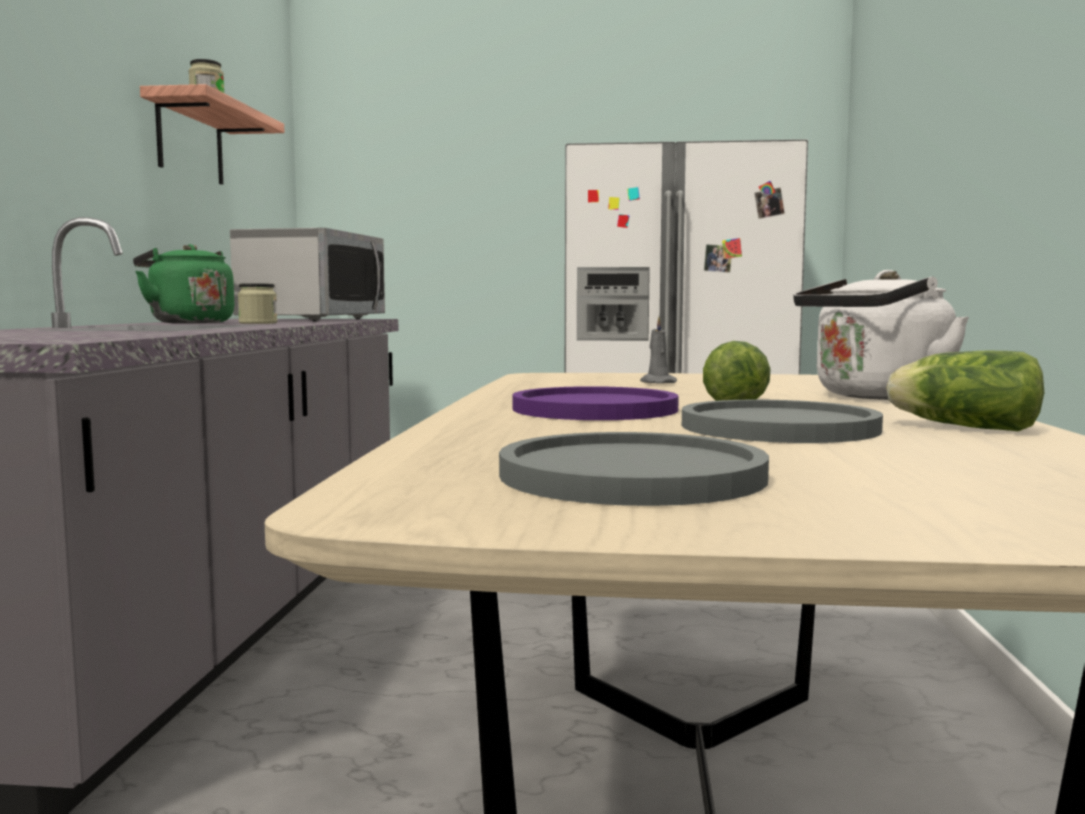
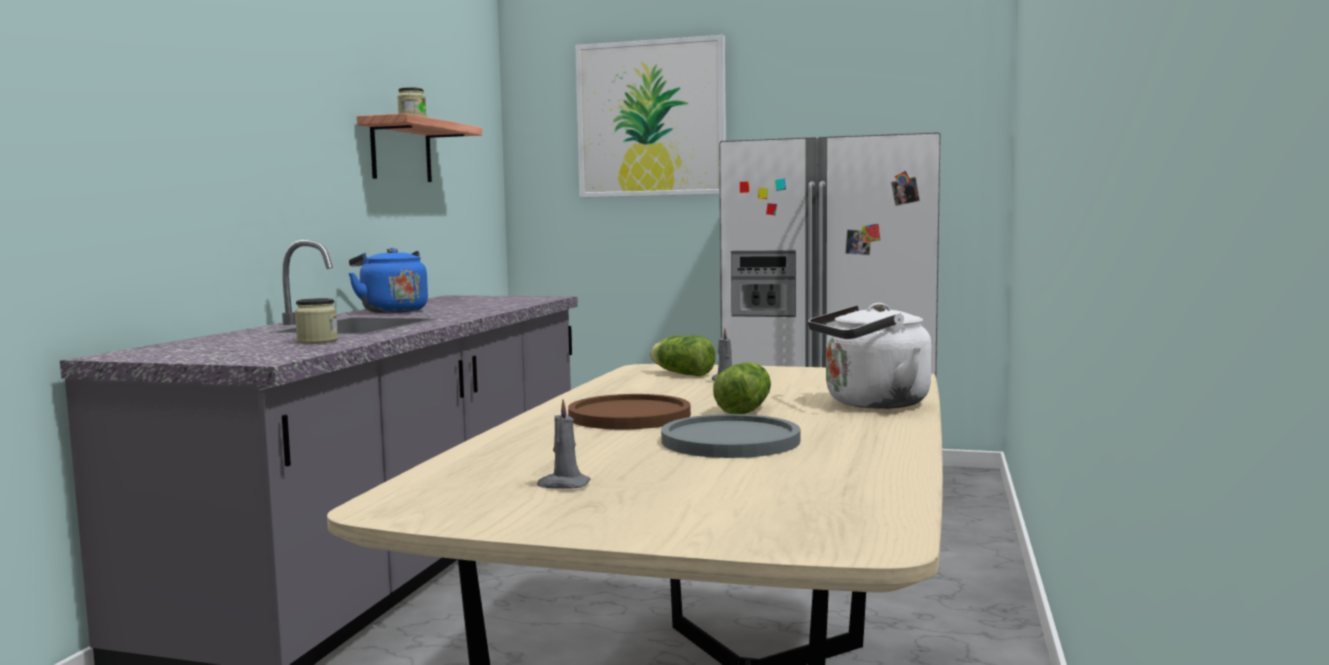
camera: 10 degrees right, 0 degrees up
green kettle [133,244,234,323] -> blue kettle [348,248,428,313]
microwave [230,228,385,322] -> none
jar [238,283,277,324] -> jar moved to [295,298,338,344]
grey plate [499,432,769,506] -> grey candle [537,399,591,489]
purple plate [512,386,679,420] -> brown plate [568,394,691,429]
lettuce [886,350,1044,431] -> lettuce moved to [650,336,716,376]
none -> picture [575,35,726,197]

